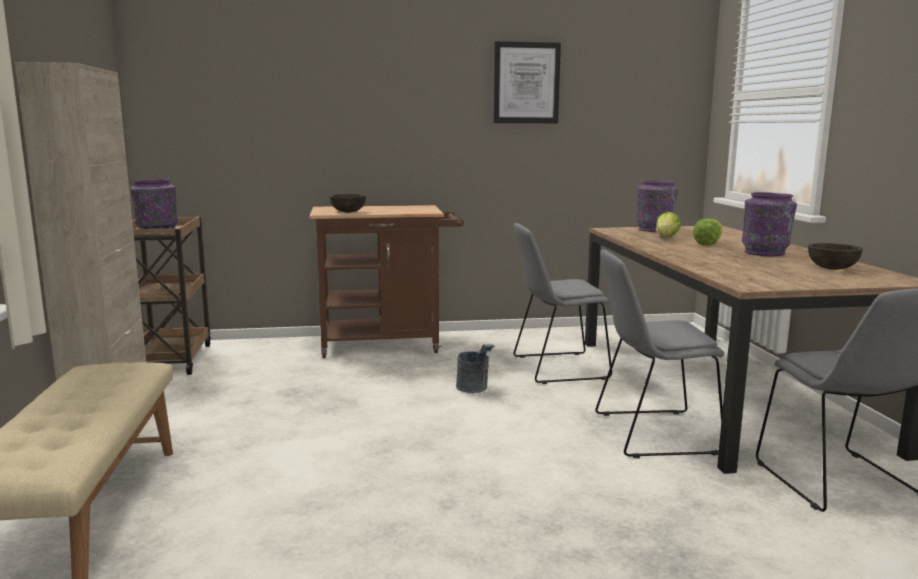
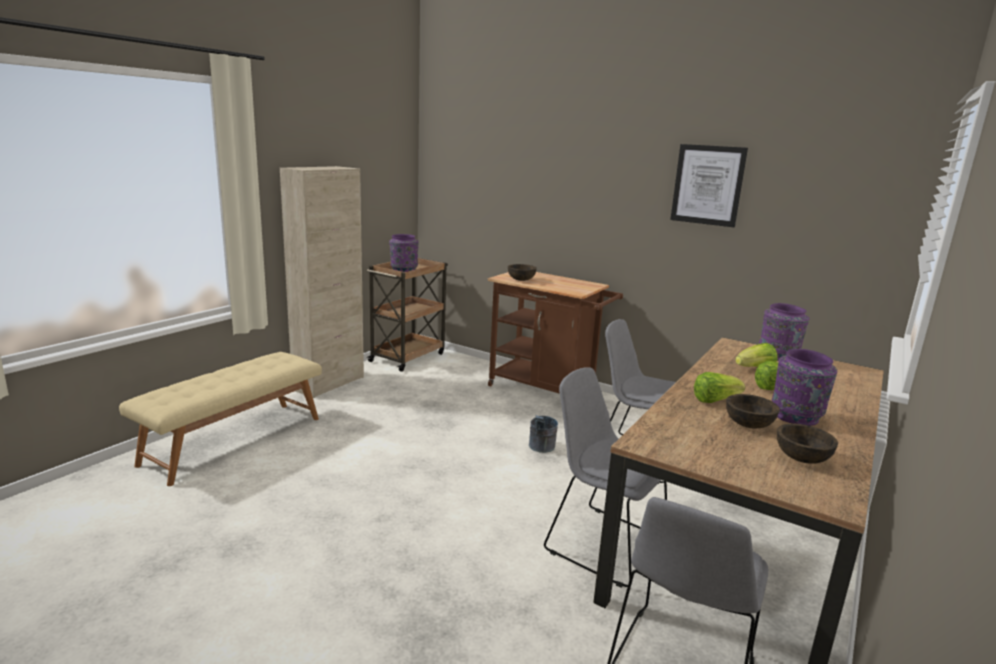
camera: 40 degrees right, 5 degrees up
none -> lettuce [694,372,745,403]
none -> brown bowl [726,394,780,429]

